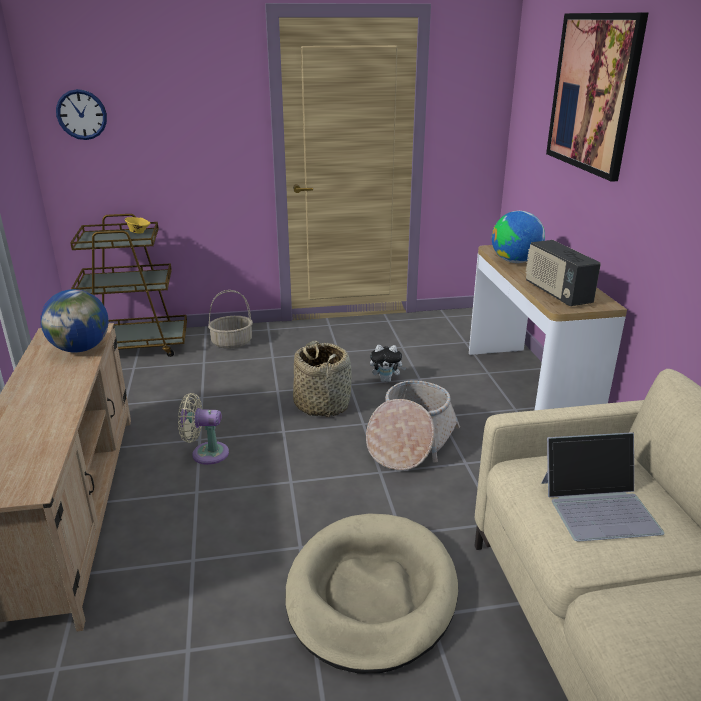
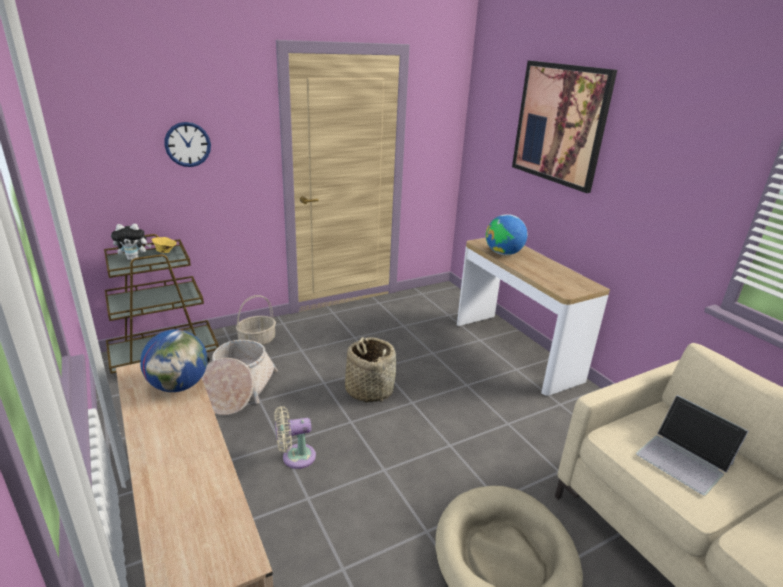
camera: 20 degrees left, 0 degrees up
wall clock [56,89,107,140] -> wall clock moved to [164,122,211,167]
basket [366,381,460,470] -> basket moved to [202,340,278,415]
plush toy [370,345,406,382] -> plush toy moved to [111,224,151,260]
radio [525,240,601,306] -> none
laptop [541,432,664,542] -> laptop turned 75 degrees clockwise [636,395,749,496]

